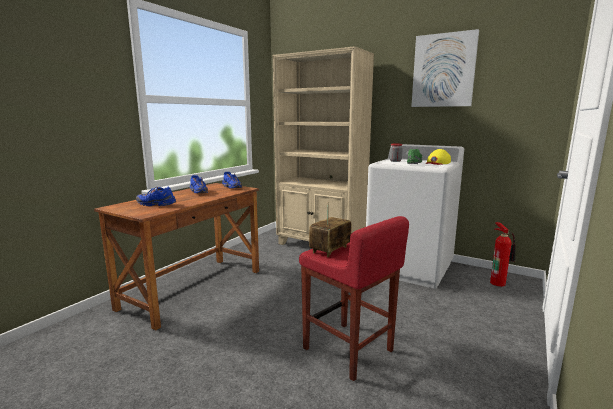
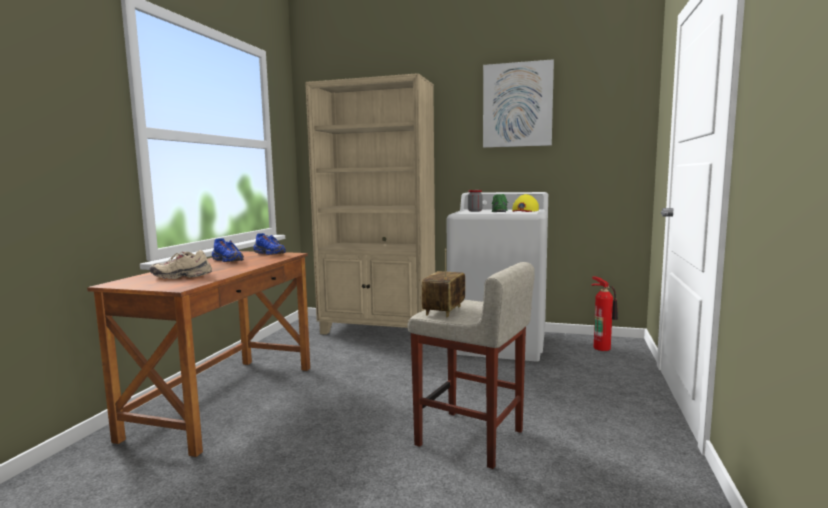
camera: 15 degrees left, 5 degrees down
blue shoe [136,187,176,206] -> beige shoe [150,250,212,279]
red stool [299,216,409,381] -> beige stool [407,262,535,469]

